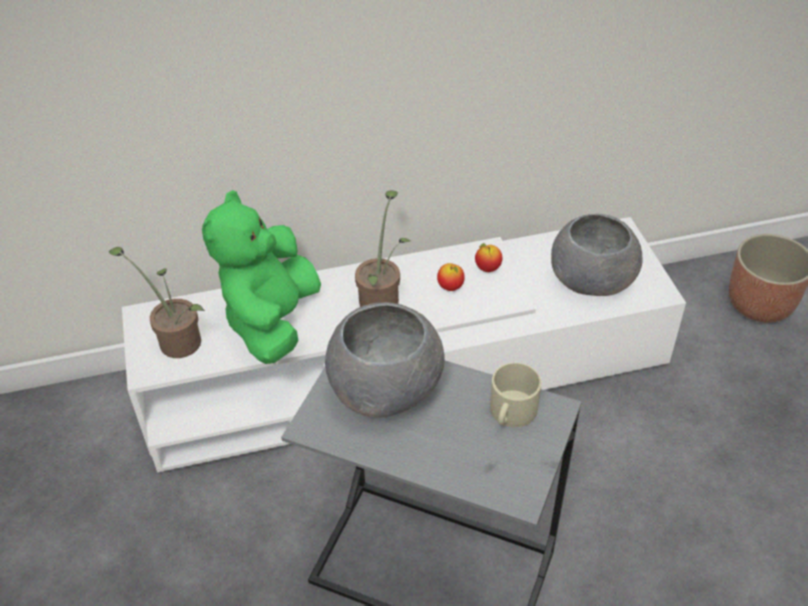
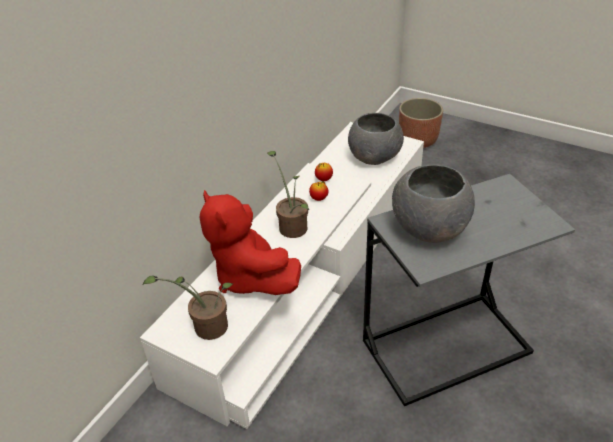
camera: 45 degrees left, 5 degrees down
green plush toy [202,190,321,364] -> red plush toy [199,190,301,295]
beige mug [490,363,541,427] -> none

